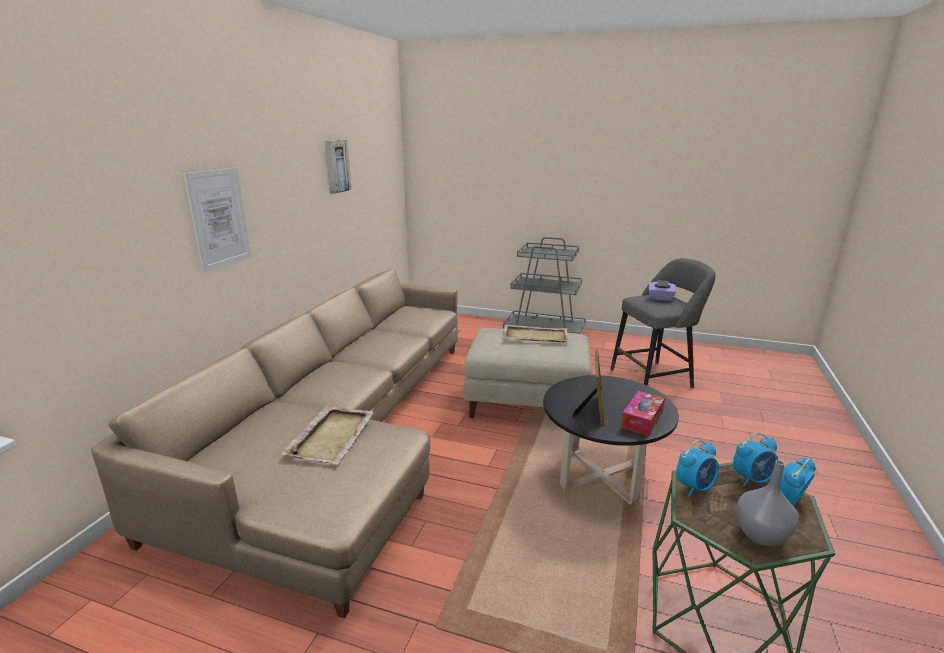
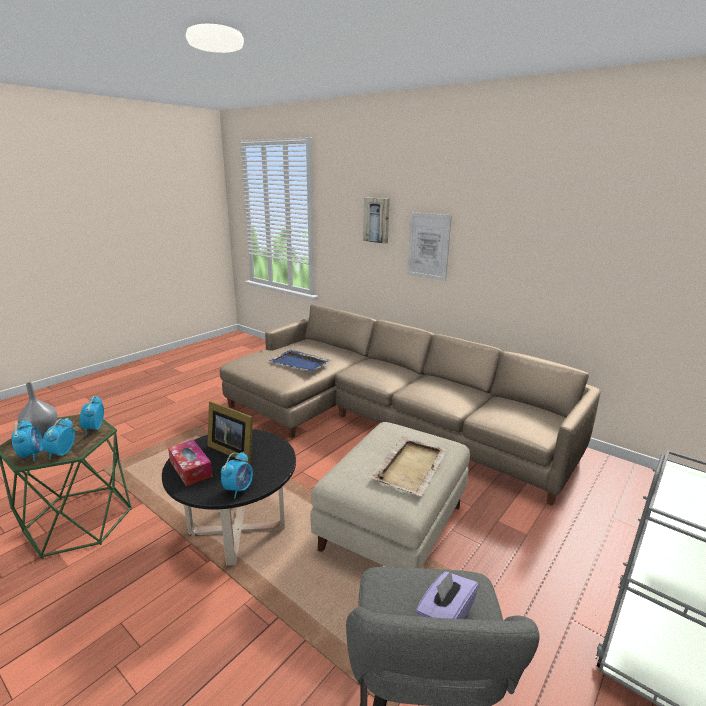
camera: 110 degrees right, 0 degrees up
beige tray [281,406,374,465] -> blue tray [269,350,332,371]
picture [325,140,352,194] -> picture moved to [363,198,390,244]
none -> alarm clock [221,452,253,499]

